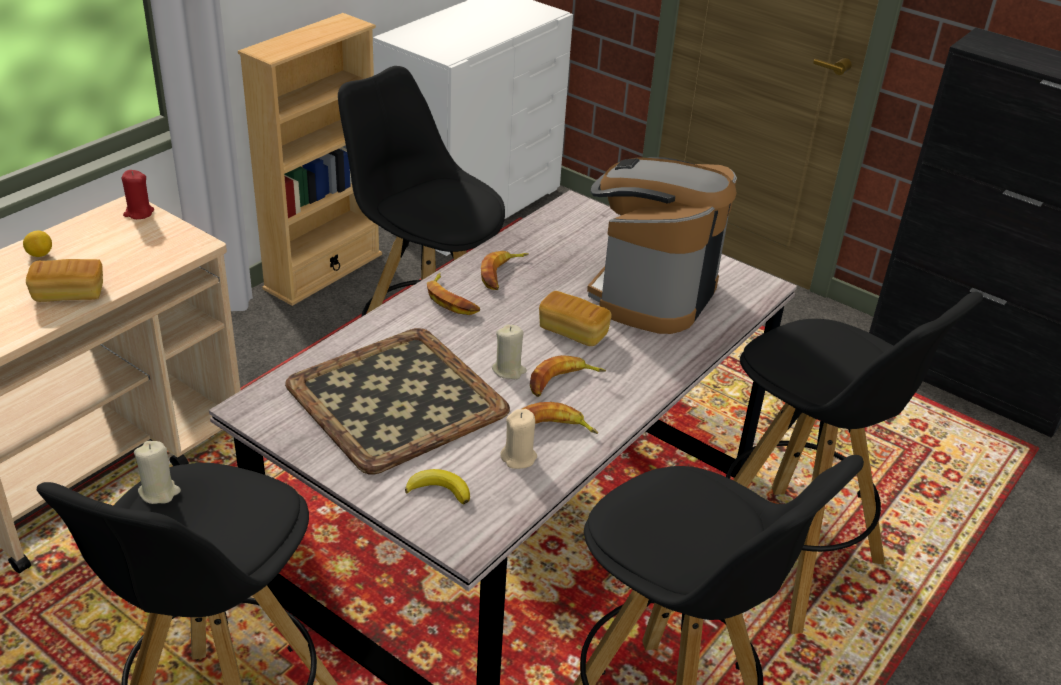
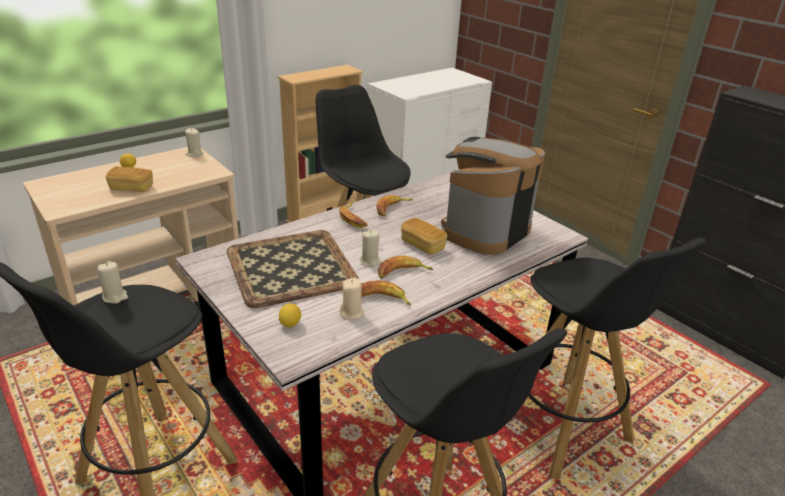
camera: 15 degrees right, 5 degrees down
red candle [122,170,154,219] -> beige candle [185,128,204,157]
banana [405,469,470,504] -> lemon [279,303,301,328]

